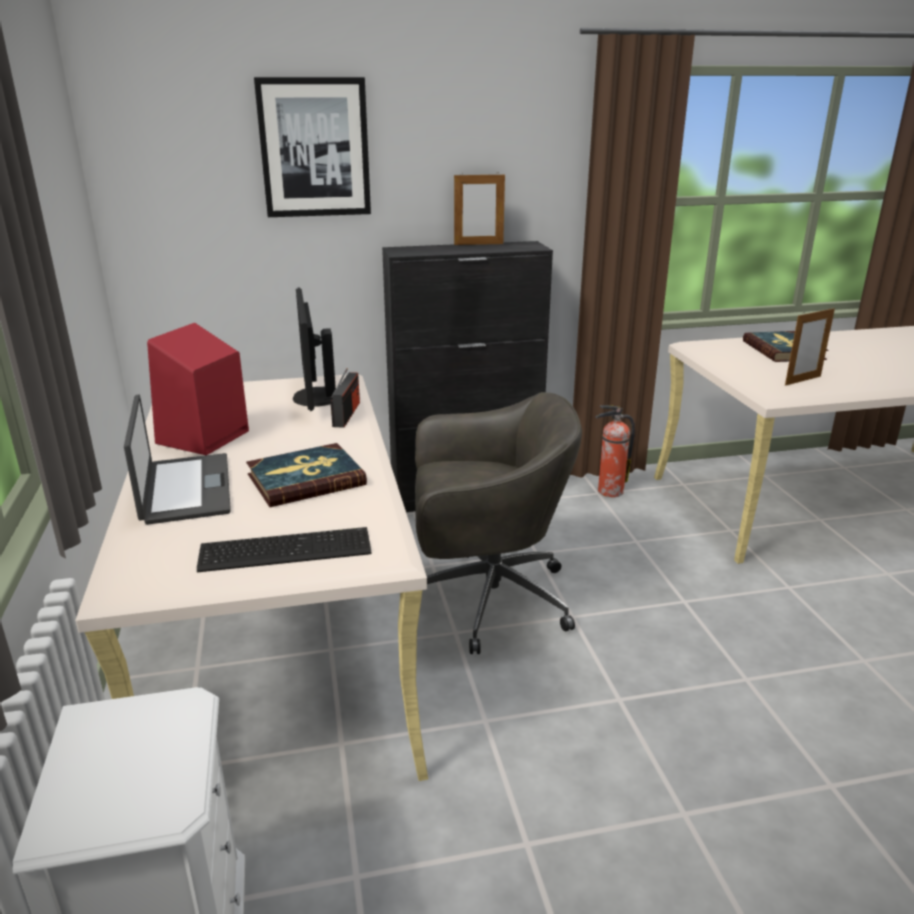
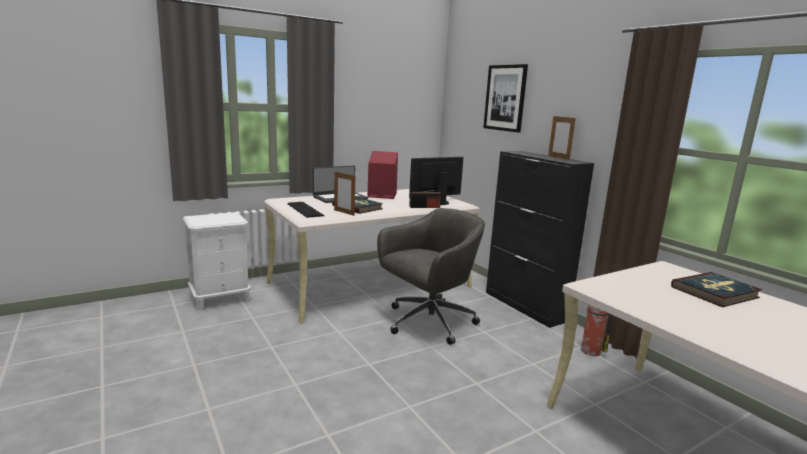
camera: 70 degrees right, 10 degrees down
grey office chair [415,392,582,654] -> grey office chair turned 105 degrees counterclockwise [377,208,485,345]
picture frame [785,307,835,386] -> picture frame moved to [334,172,355,216]

